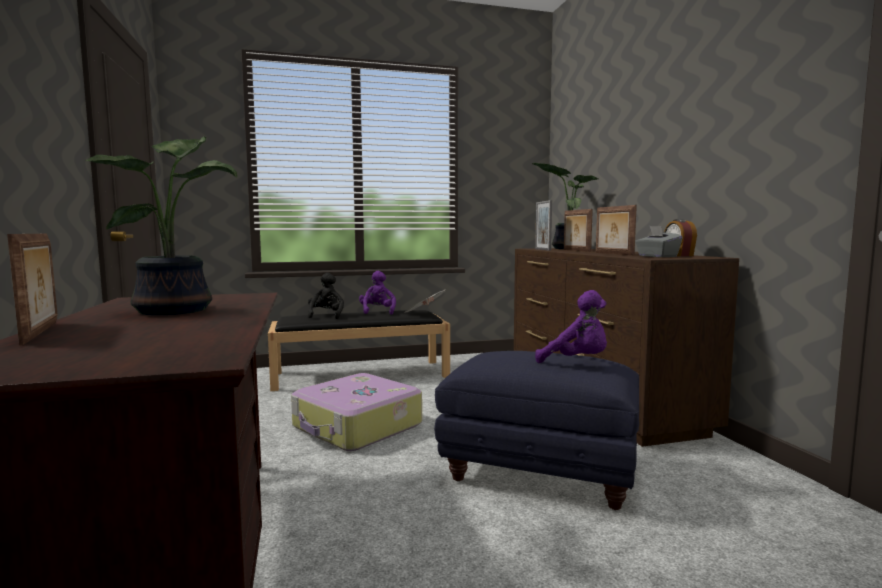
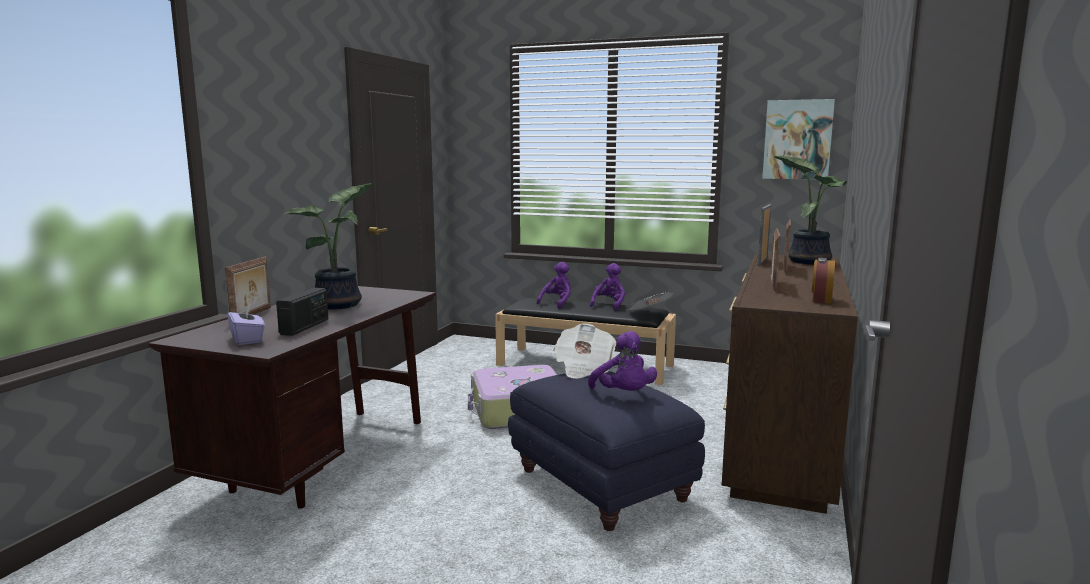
camera: 35 degrees right, 5 degrees up
black plush toy [308,273,344,319] -> purple plush toy [537,262,571,309]
grey tissue box [635,226,683,257] -> none
none -> purple tissue box [227,304,265,345]
none -> radio [276,288,328,336]
none -> newspaper [553,323,616,378]
none -> picture [762,99,835,180]

